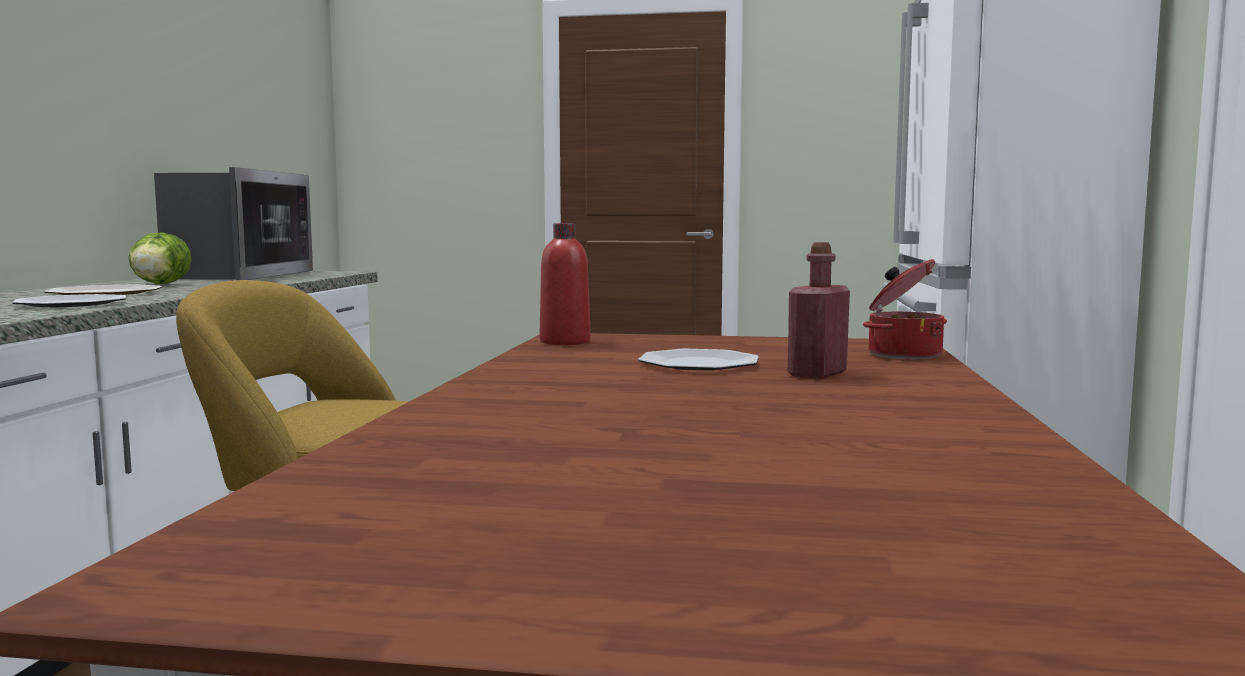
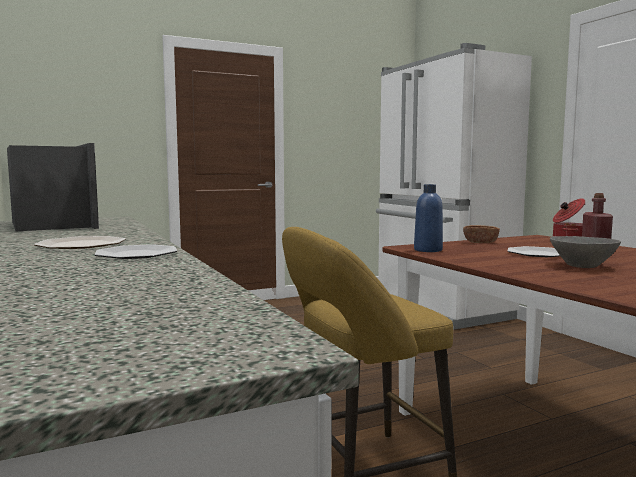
camera: 35 degrees left, 0 degrees up
lettuce [129,232,192,284] -> none
red bottle [540,223,591,345] -> blue bottle [414,184,443,252]
none -> brown bowl [463,225,500,243]
none -> grey bowl [550,236,621,268]

